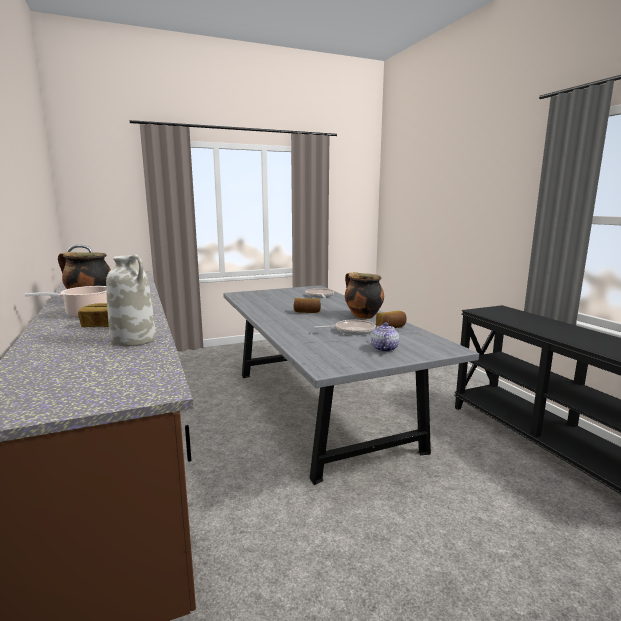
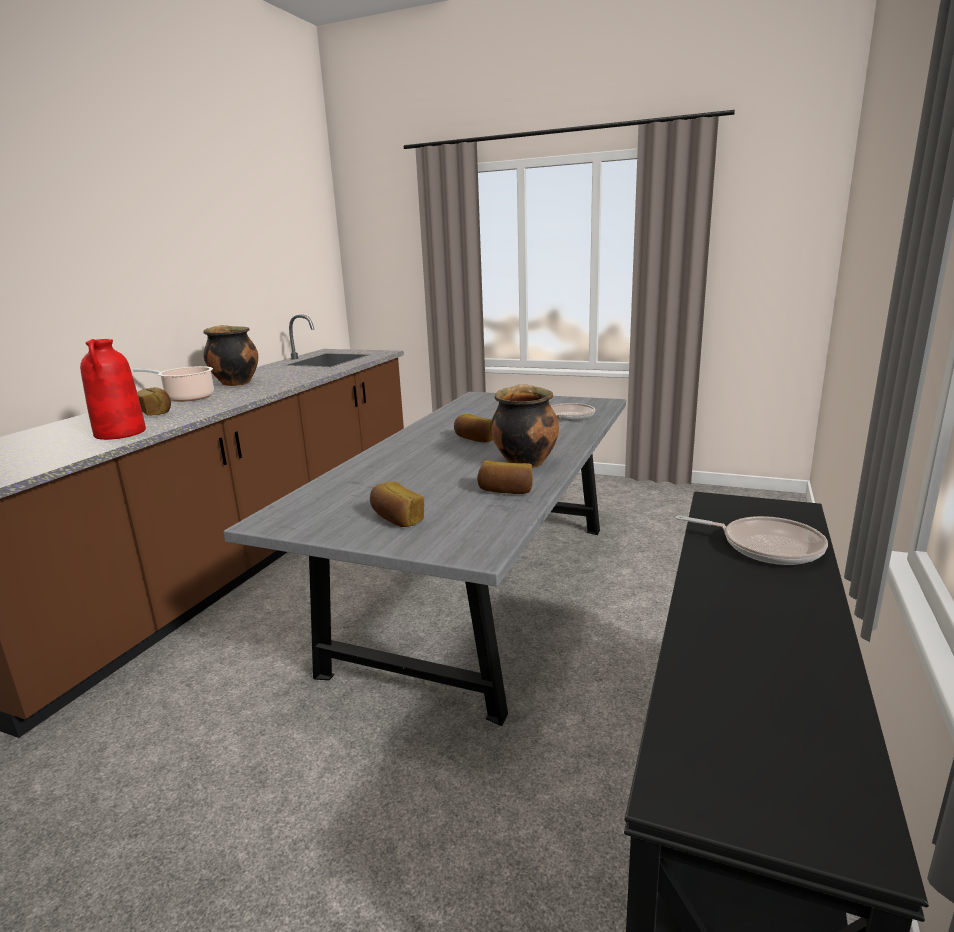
camera: 45 degrees right, 5 degrees up
white vase [106,254,156,347] -> red vase [80,339,146,440]
frying pan [314,320,376,335] -> frying pan moved to [676,515,828,565]
teapot [371,323,399,352] -> bread [370,481,424,527]

